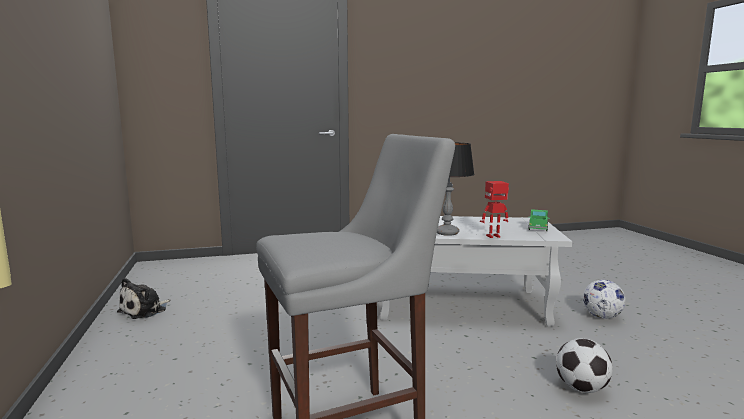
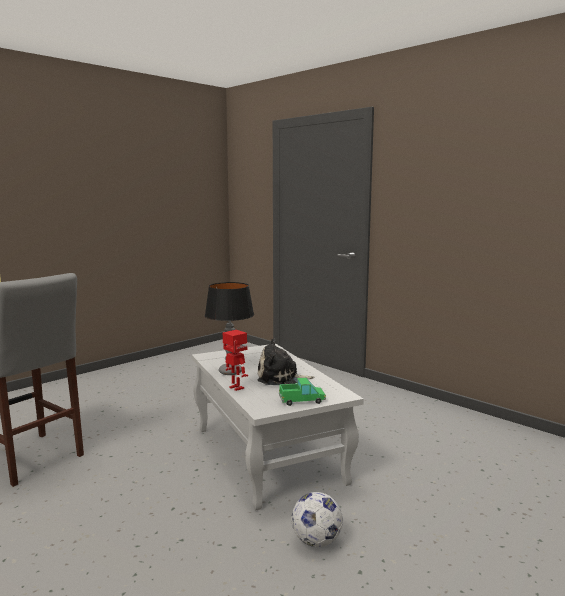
camera: 60 degrees right, 0 degrees up
plush toy [117,278,171,319] -> plush toy moved to [257,338,315,385]
football [556,338,613,393] -> none

